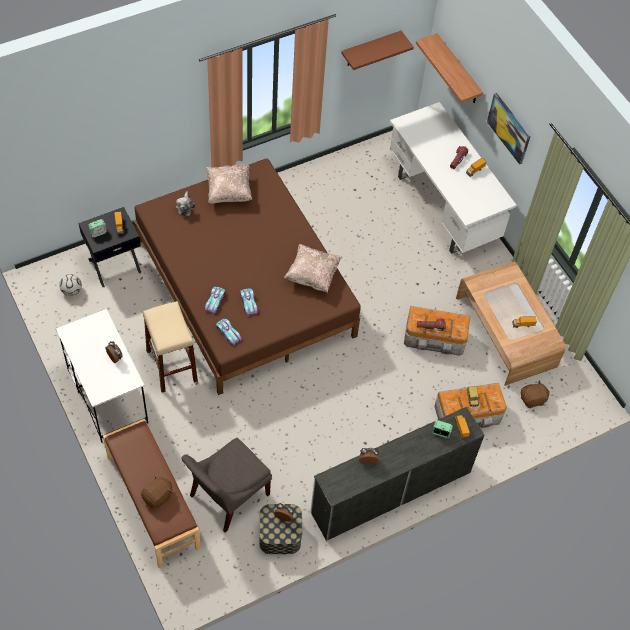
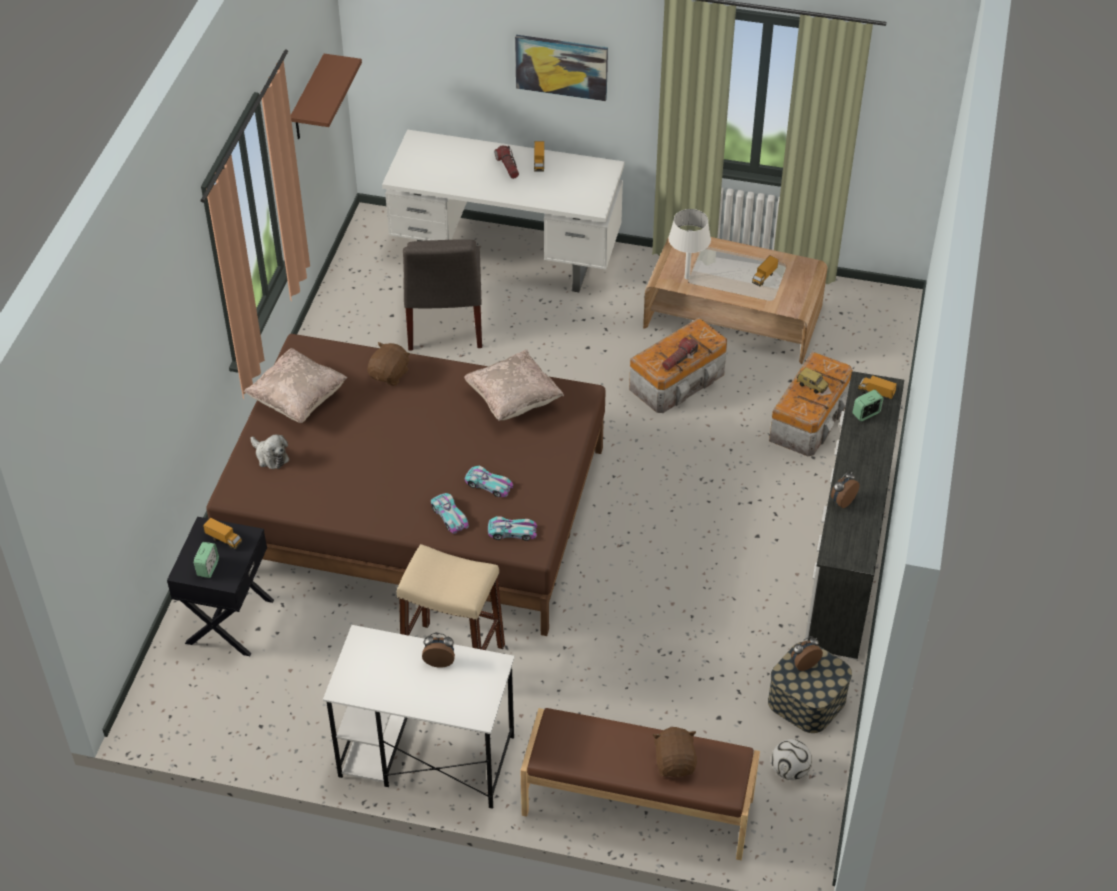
camera: 45 degrees left, 10 degrees down
football [59,274,82,296] -> football moved to [771,739,812,780]
grey chair [181,438,272,533] -> grey chair moved to [403,239,482,351]
shelf [416,33,483,103] -> none
brown plush toy [521,380,550,408] -> brown plush toy moved to [368,342,410,386]
none -> white table lamp [669,209,711,280]

